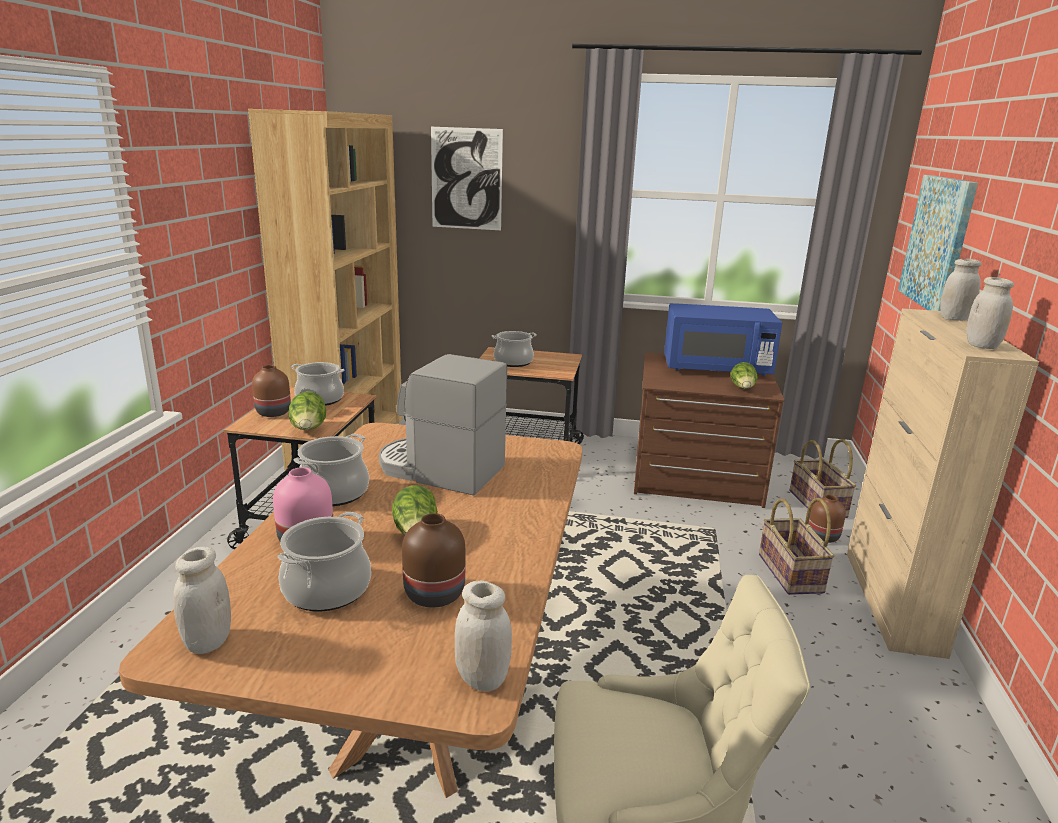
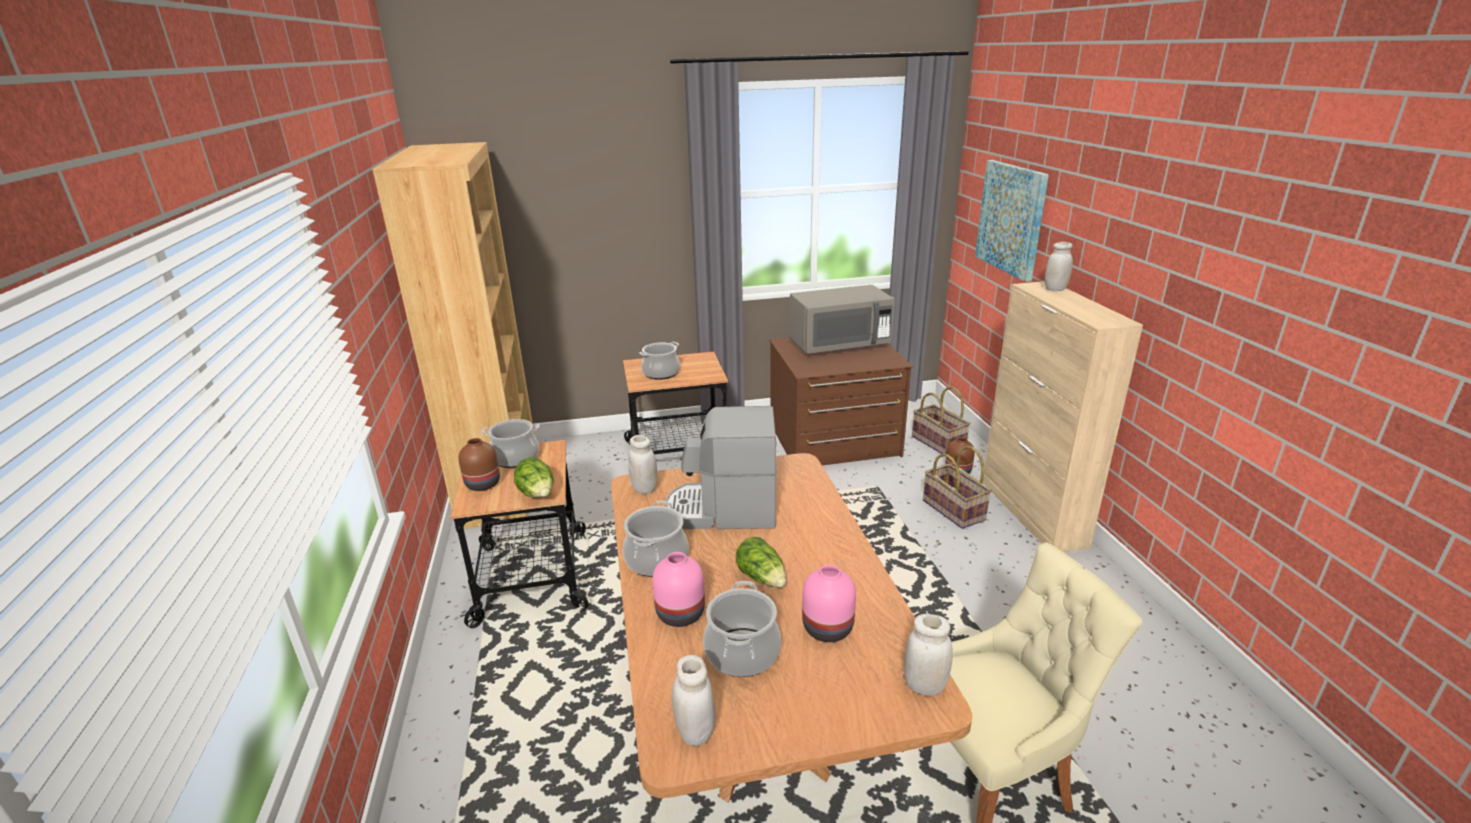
camera: 20 degrees left, 5 degrees up
brown vase [402,513,465,607] -> pink vase [802,565,856,642]
picture [431,127,503,230] -> none
blue microwave [664,303,782,376] -> grey microwave [789,285,895,354]
lettuce [730,362,758,389] -> none
white jar [967,277,1014,349] -> white jar moved to [628,435,657,494]

